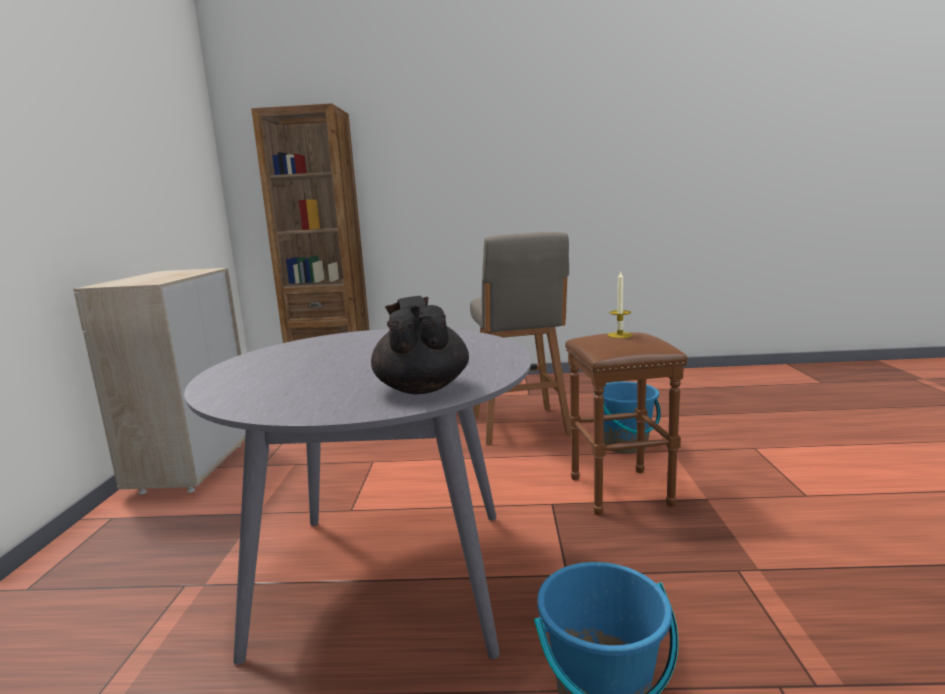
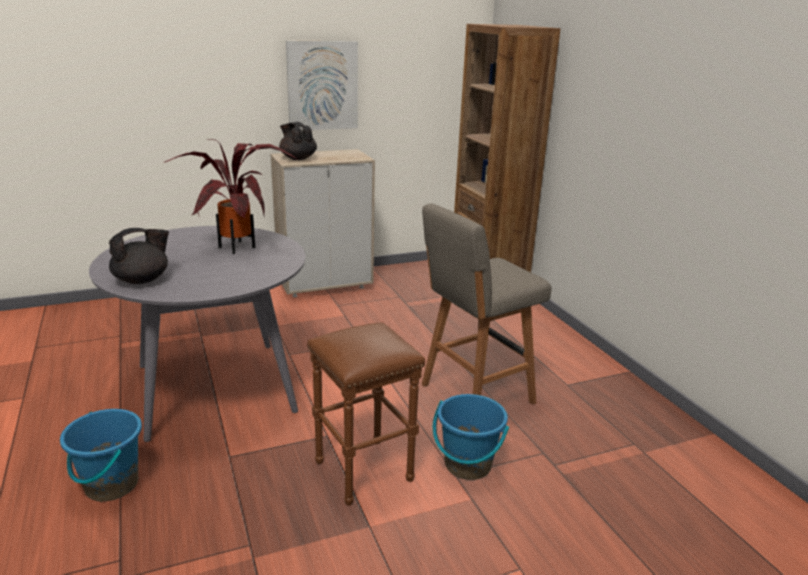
camera: 65 degrees right, 10 degrees up
candle [608,272,632,338] -> none
none -> potted plant [164,139,297,254]
none -> black teapot [279,122,317,160]
none -> picture [286,40,358,130]

